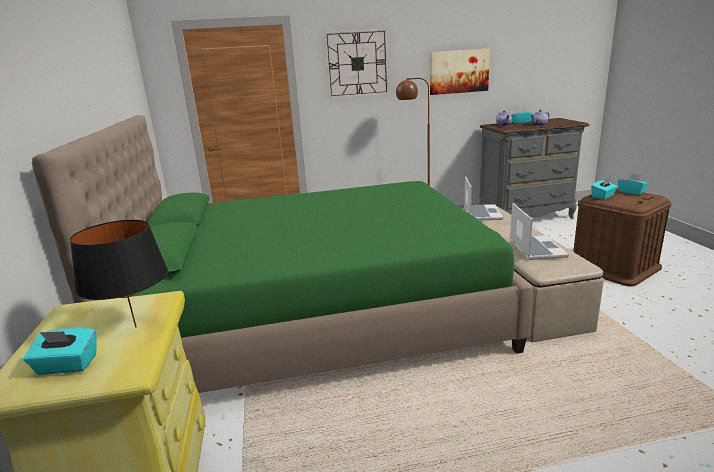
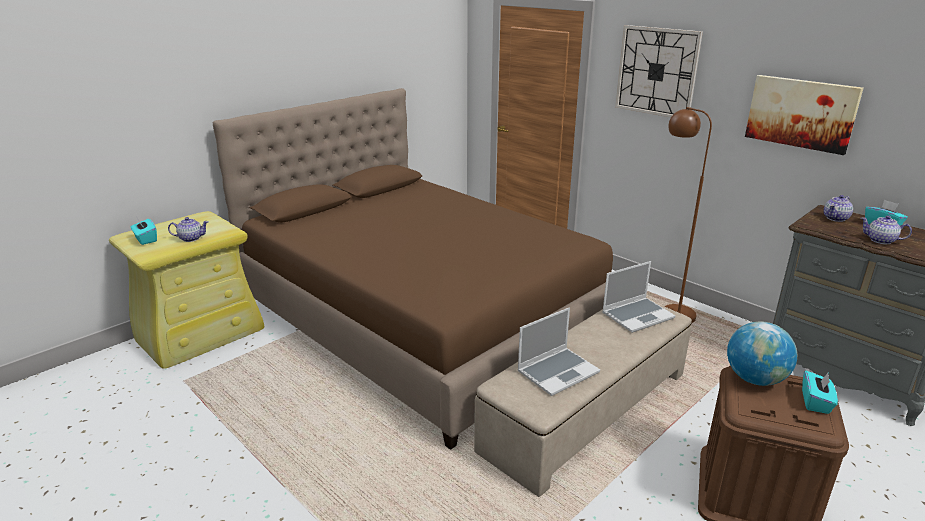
camera: 55 degrees right, 5 degrees up
green bed [32,115,533,393] -> brown bed [213,88,613,450]
black table lamp [70,220,168,328] -> teapot [168,217,209,242]
turquoise tissue box [591,178,618,199] -> globe [727,321,797,386]

